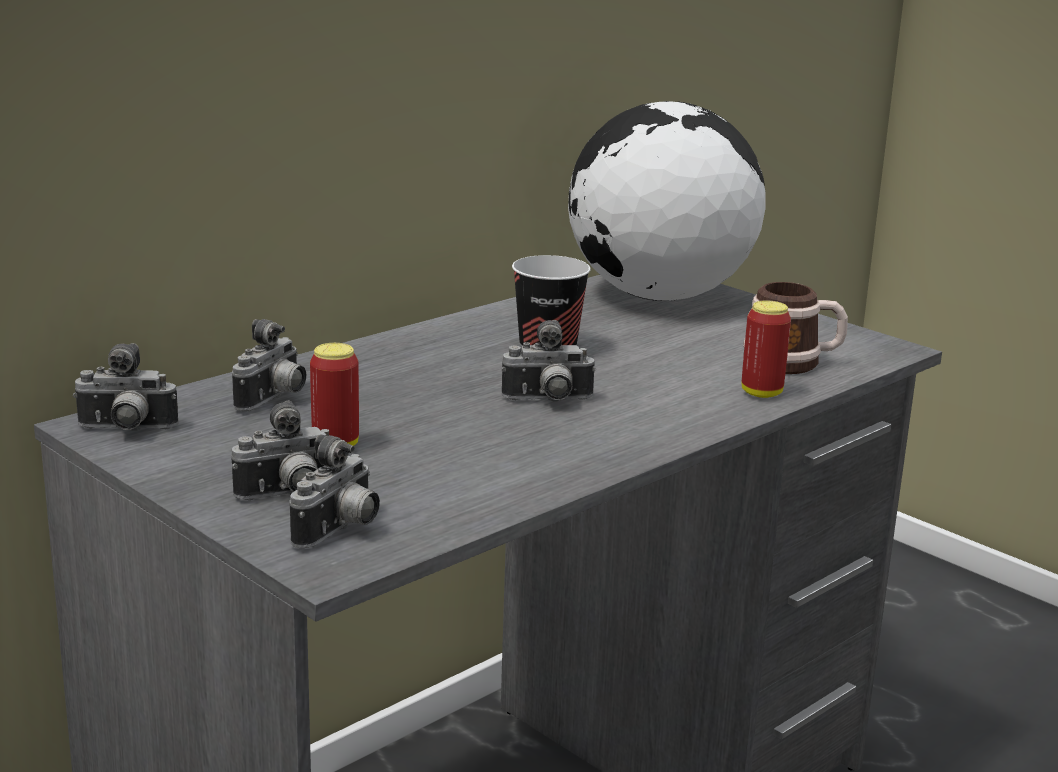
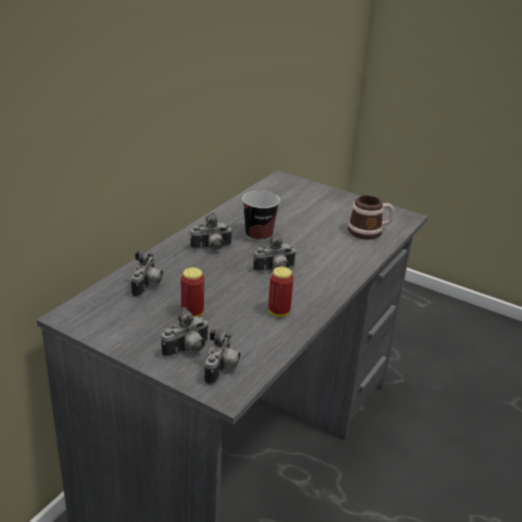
camera: 15 degrees left, 10 degrees up
camera [73,343,178,431] -> camera moved to [190,213,233,250]
globe [568,101,766,301] -> none
can [742,300,791,398] -> can moved to [268,267,294,317]

